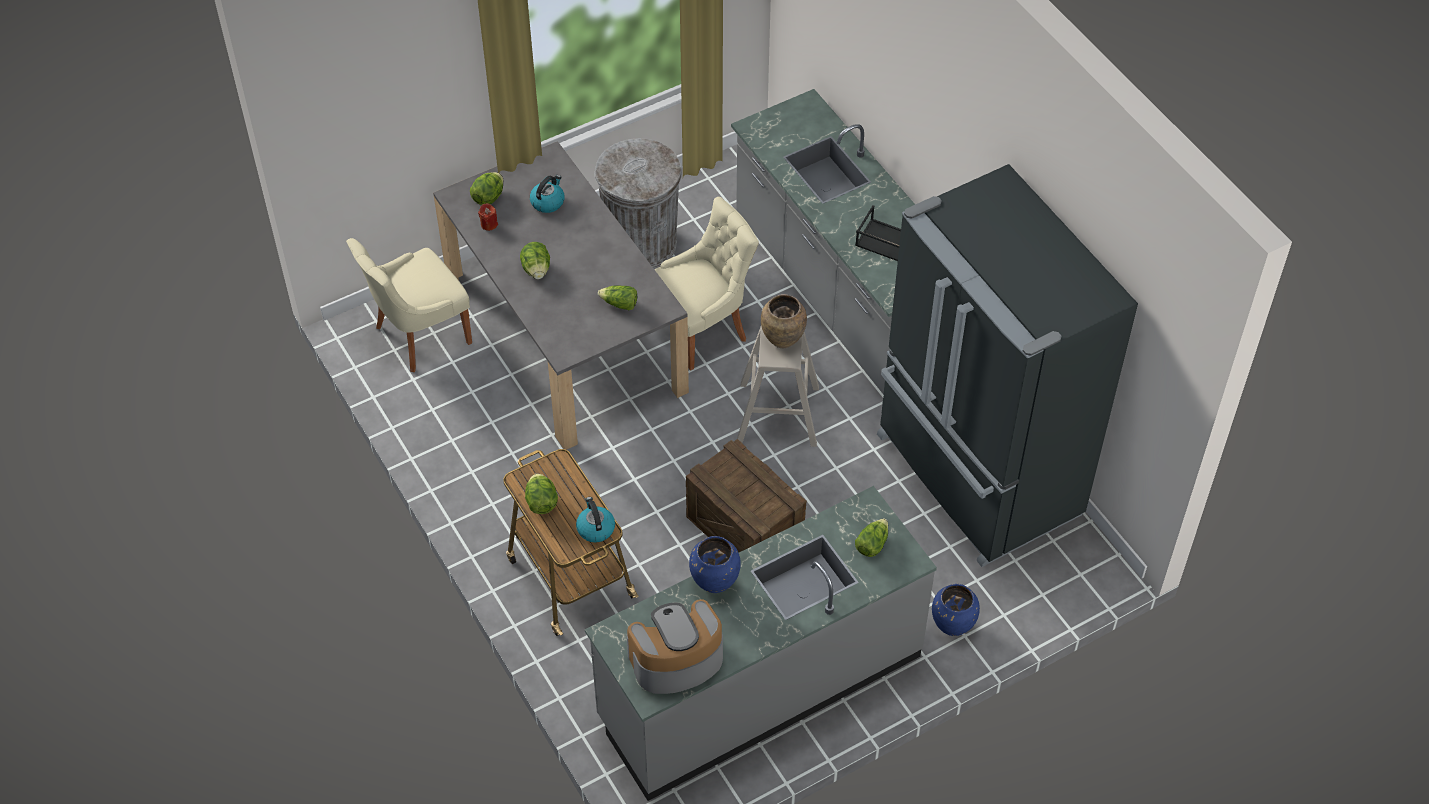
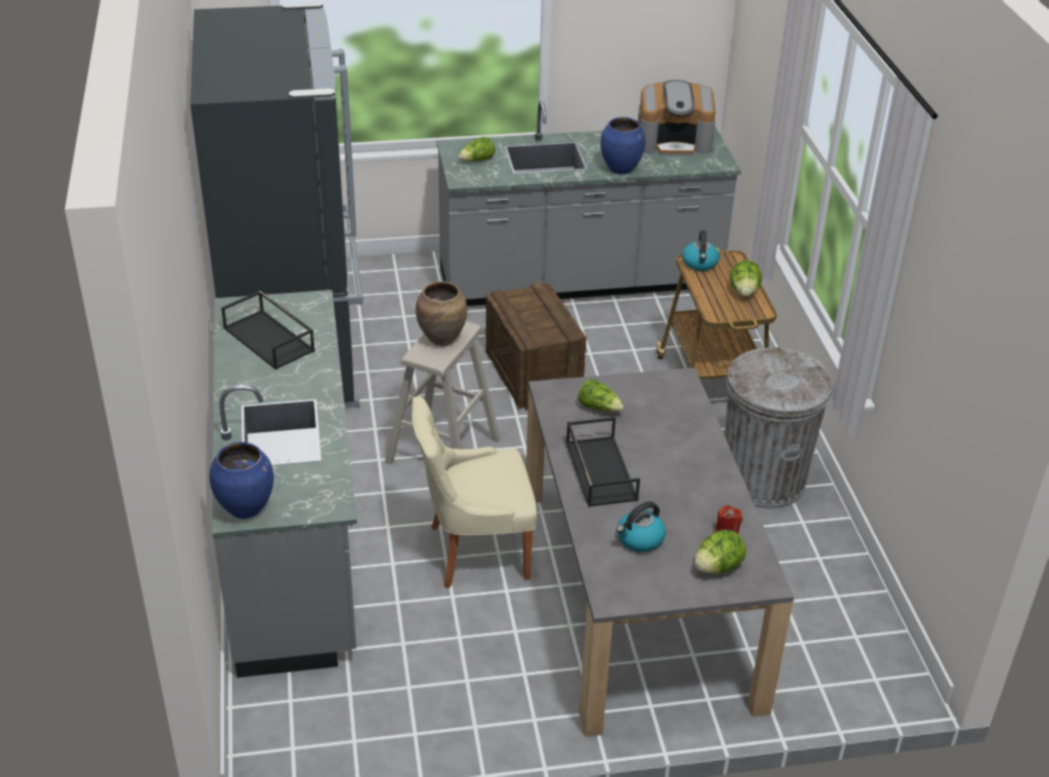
camera: 160 degrees left, 15 degrees down
beige chair [346,238,472,372] -> none
lettuce [520,242,550,279] -> none
grey trash can [594,138,682,268] -> grey trash can moved to [725,347,834,509]
blue vase [932,584,980,636] -> blue vase moved to [209,442,274,519]
none -> black tray [566,417,640,507]

